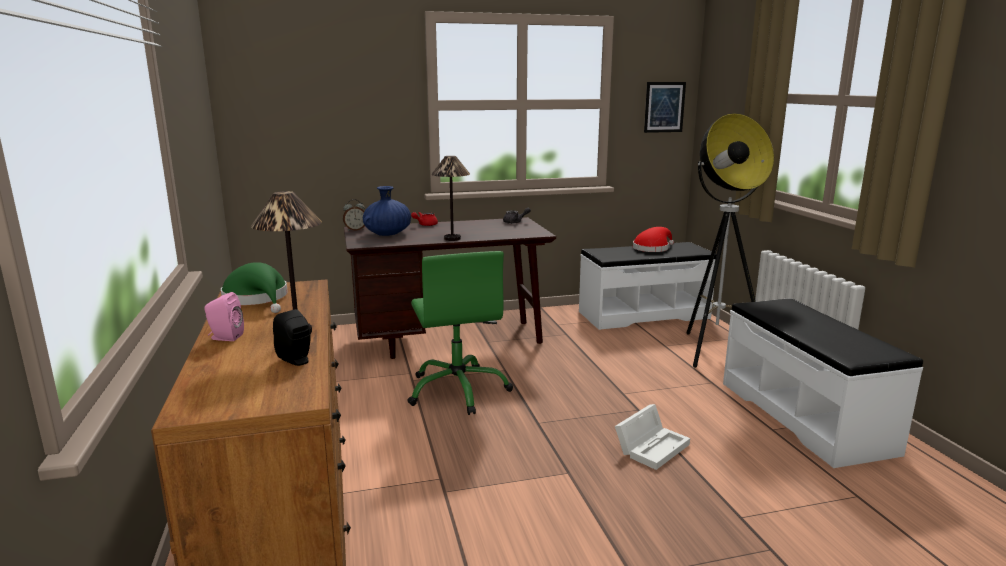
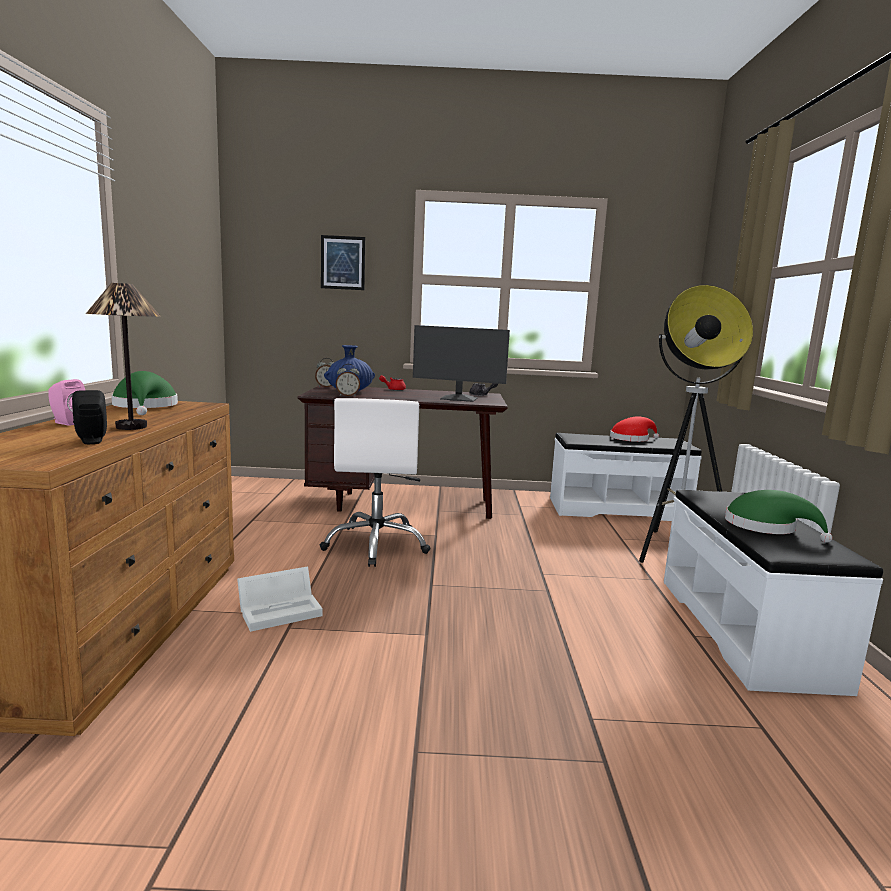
camera: 15 degrees right, 5 degrees down
green office chair [407,251,513,415] -> white office chair [320,398,431,567]
table lamp [431,156,470,241] -> none
white storage box [615,404,690,470] -> white storage box moved to [237,566,323,632]
picture [644,82,686,133] -> picture moved to [321,235,365,290]
none -> alarm clock [336,364,360,396]
none -> monitor [413,325,510,402]
none -> green hat [725,490,832,543]

